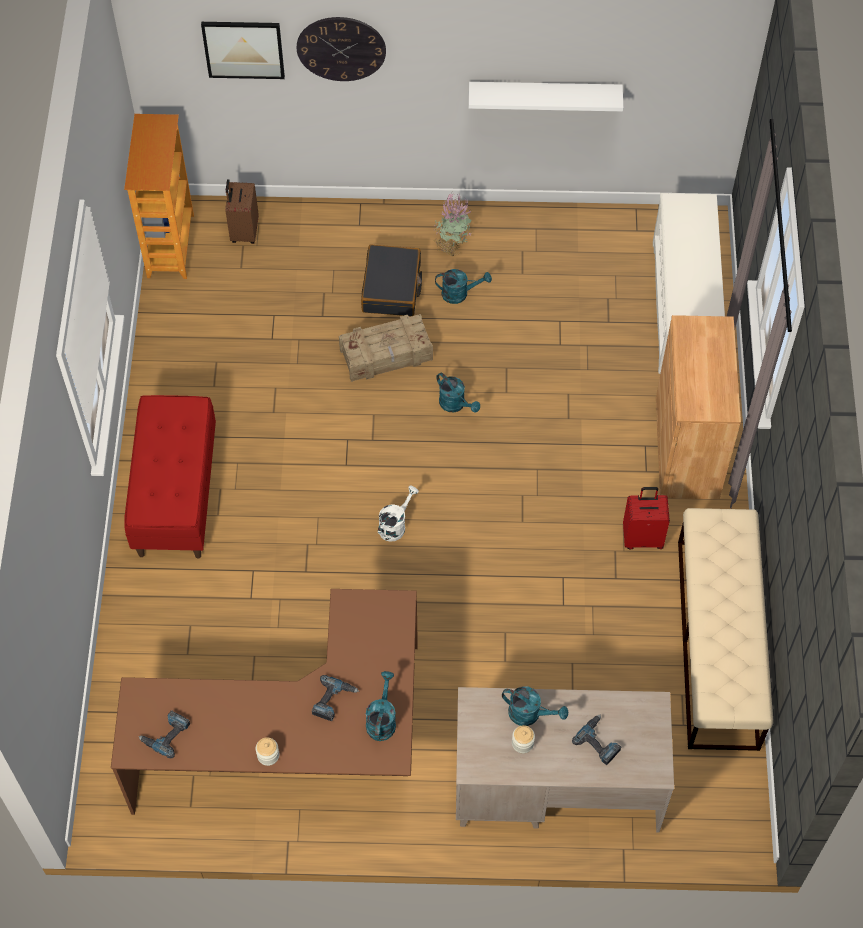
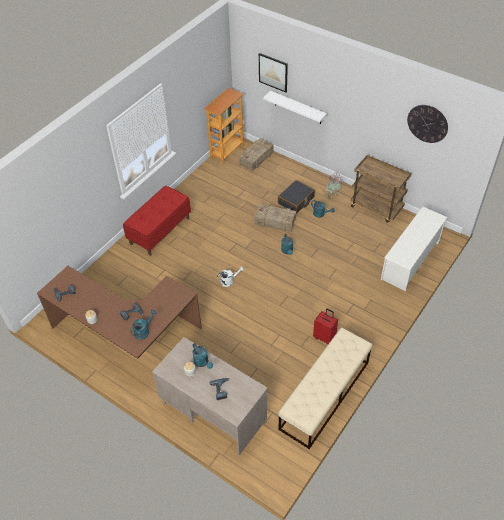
camera: 35 degrees right, 10 degrees down
brown suitcase [225,179,259,244] -> crate [239,138,274,172]
wall clock [297,17,386,81] -> wall clock moved to [407,105,448,143]
white shelf [469,82,623,111] -> white shelf moved to [263,91,327,124]
brown cabinet [656,315,741,499] -> none
none -> brown cart [351,155,411,223]

